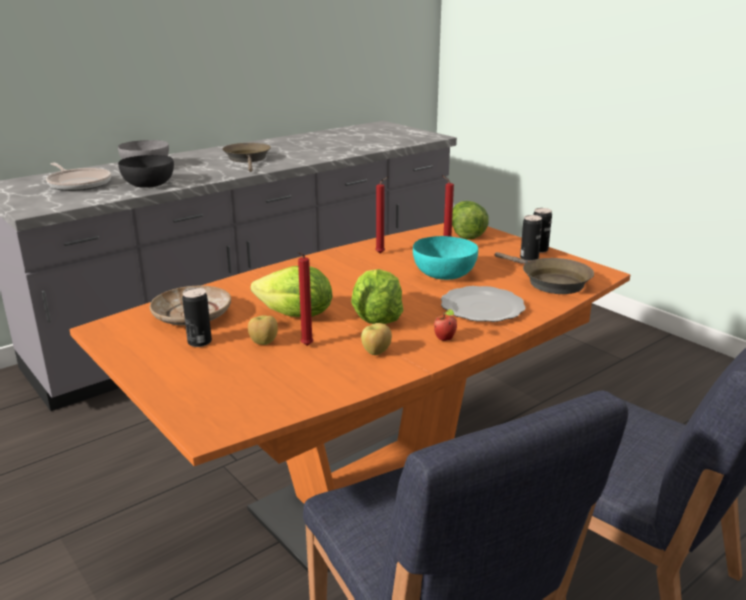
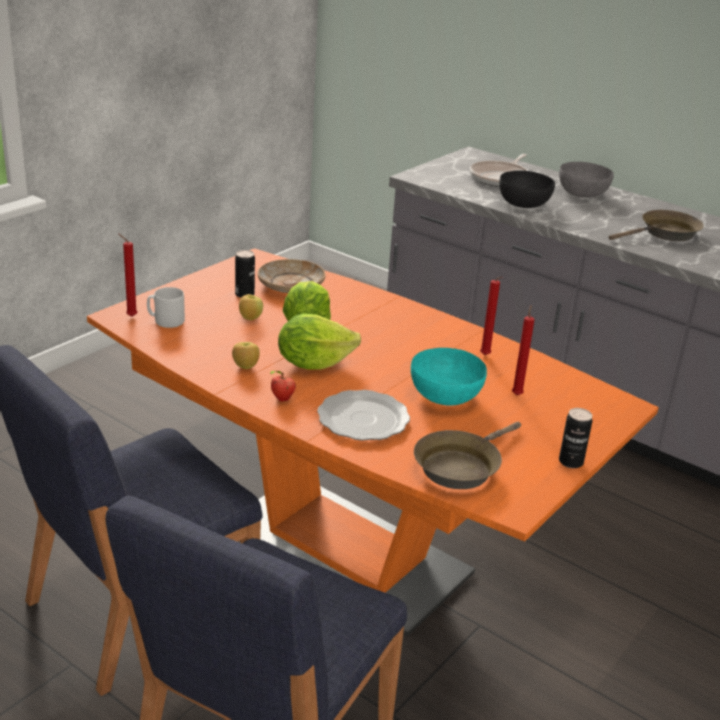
camera: 75 degrees right, 5 degrees up
red candle [298,252,314,346] -> red candle moved to [119,234,137,317]
lettuce [452,201,489,239] -> none
can [520,215,542,261] -> none
none -> grey mug [147,287,185,328]

